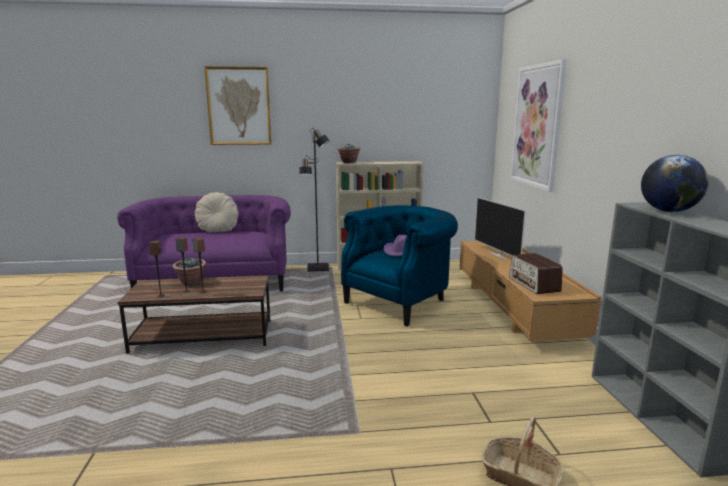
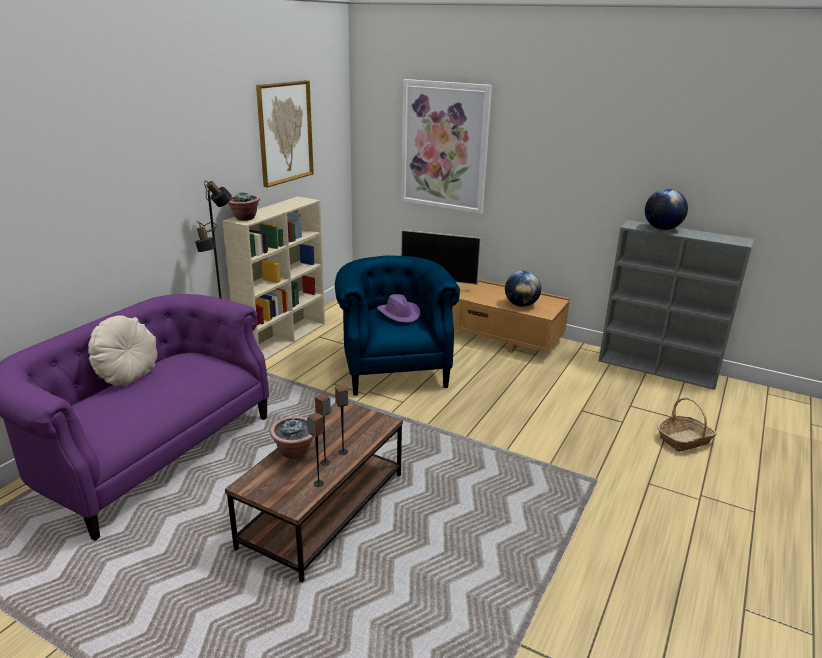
camera: 55 degrees left, 10 degrees up
picture [204,66,271,145] -> picture moved to [256,80,314,188]
radio [509,253,563,294] -> globe [505,271,541,307]

